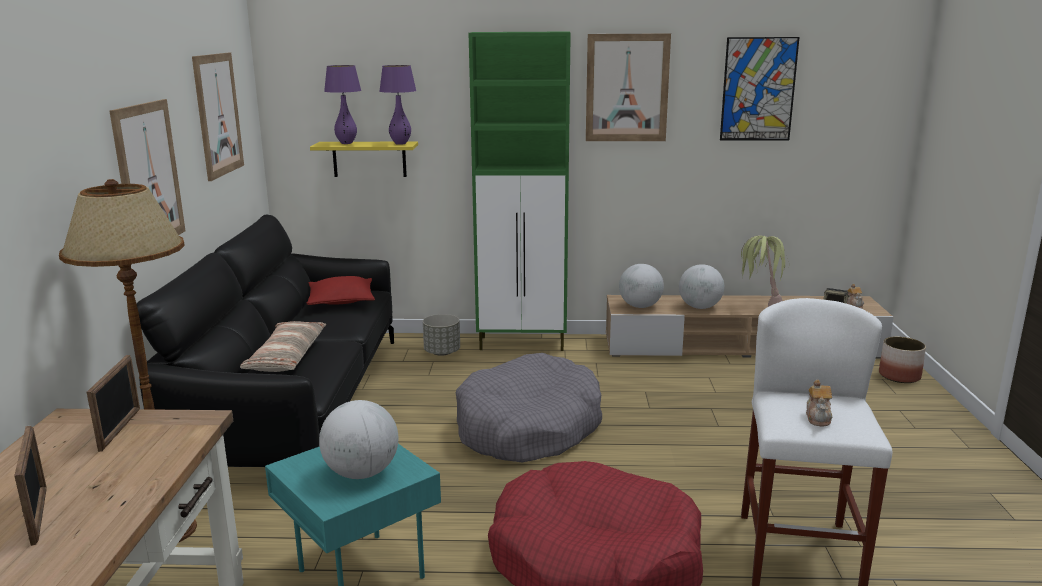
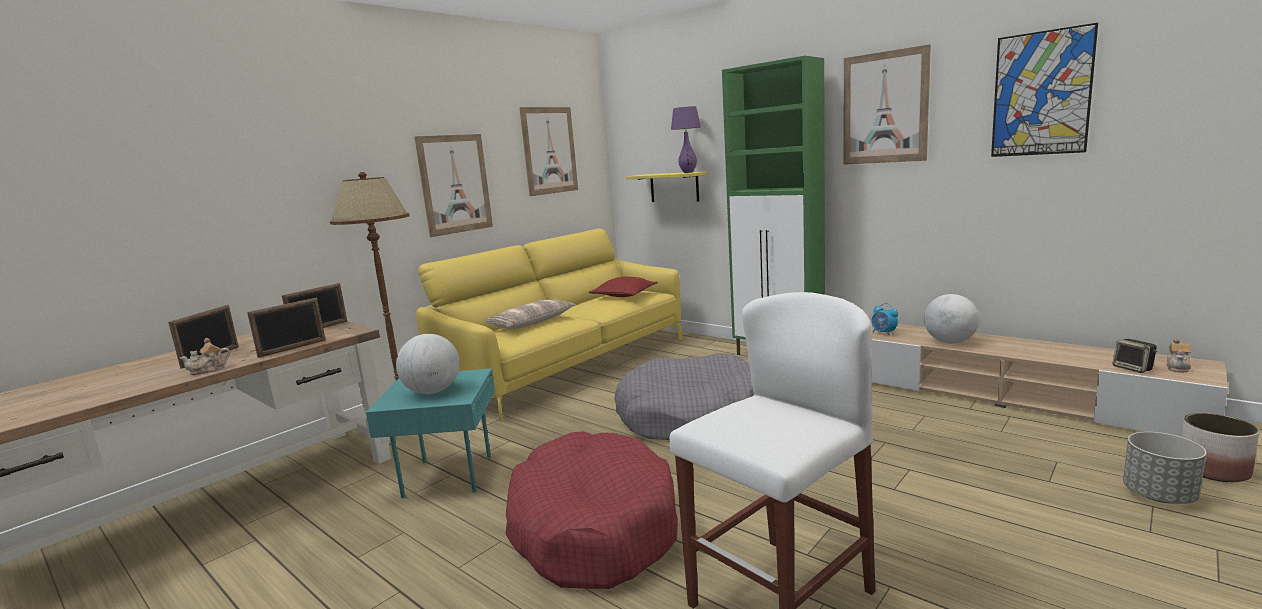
camera: 40 degrees right, 5 degrees down
black sofa [137,215,394,467] -> yellow sofa [416,228,682,421]
purple table lamp [324,65,361,144] -> none
grey planter [423,314,460,356] -> grey planter moved to [1123,432,1207,504]
globe [619,264,664,308] -> alarm clock [872,303,898,336]
potted plant [741,235,785,307] -> none
teapot [806,380,832,426] -> teapot moved to [180,338,230,375]
none -> picture frame [247,298,326,358]

